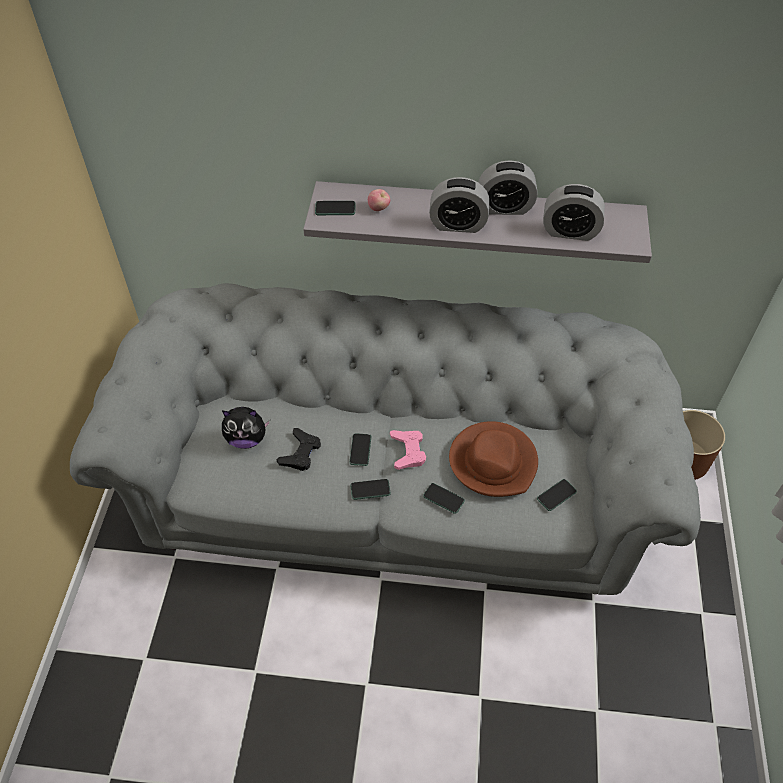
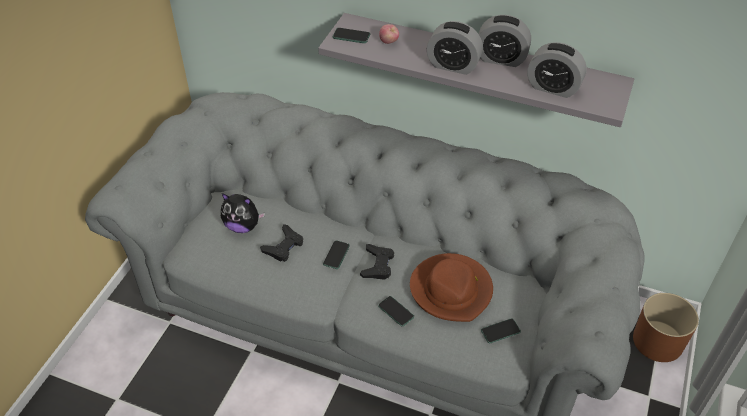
camera: 15 degrees right, 5 degrees down
phone [350,479,391,500] -> none
pink game controller [390,430,426,470] -> black game controller [360,244,394,280]

